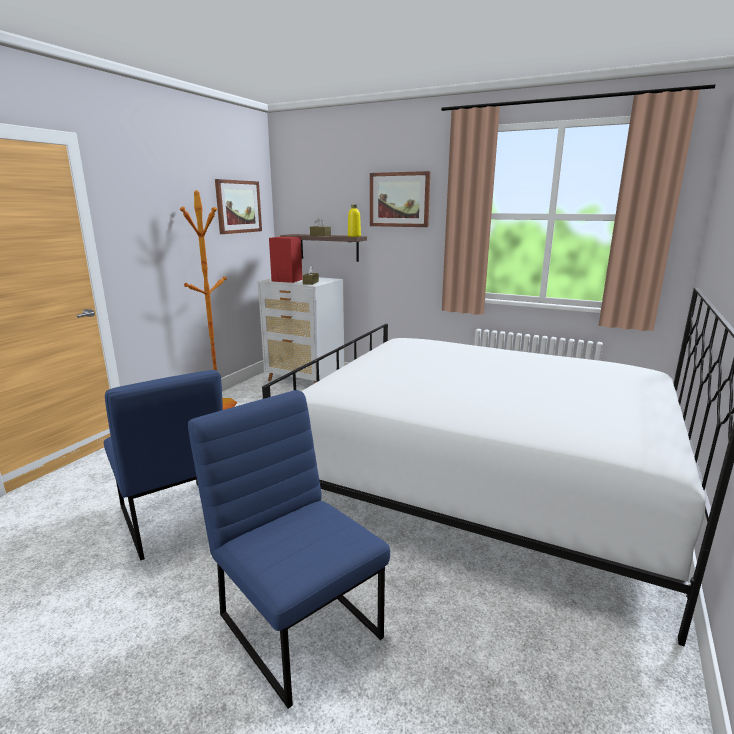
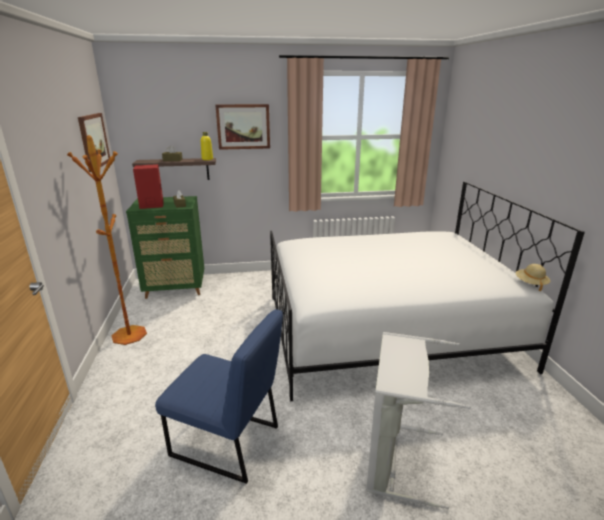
camera: 35 degrees left, 5 degrees up
blue chair [188,390,390,709] -> grey laundry basket [366,332,471,510]
white dresser [257,276,344,383] -> green dresser [126,196,204,299]
none -> beige hat [515,264,550,291]

